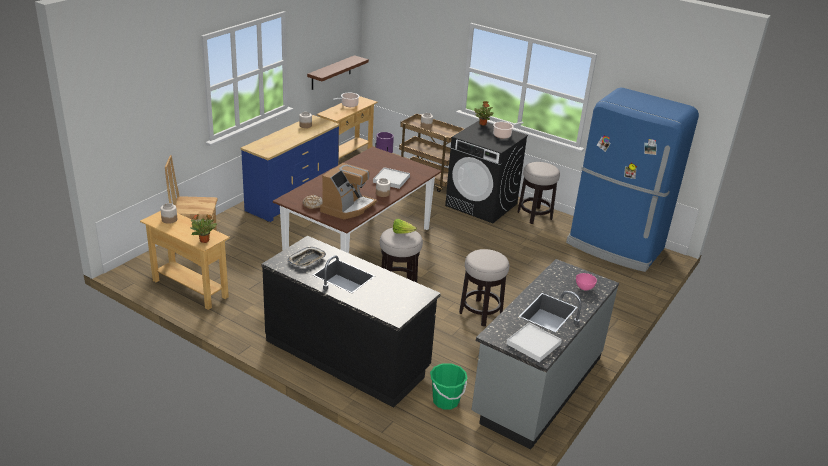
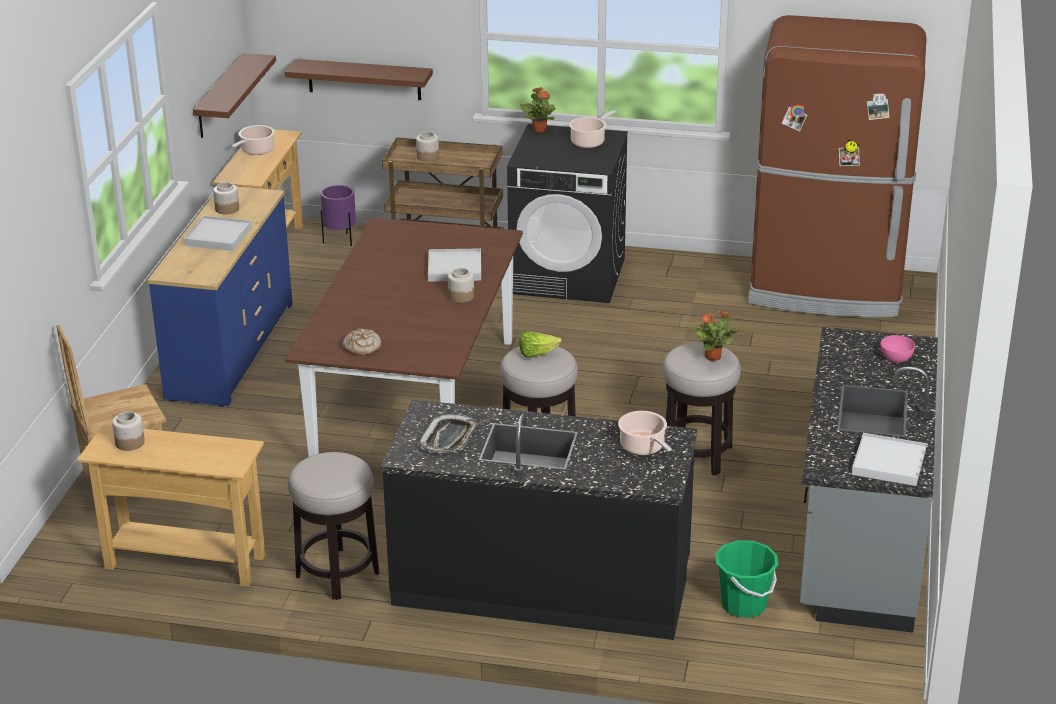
camera: 20 degrees left, 0 degrees up
potted plant [190,214,216,243] -> potted plant moved to [690,310,740,361]
coffee machine [320,163,377,219] -> none
stool [517,162,560,224] -> stool moved to [288,452,379,600]
blue fridge [566,88,699,272] -> brown fridge [748,15,926,317]
none -> white tray [184,216,252,251]
none -> brown shelf [285,59,433,100]
none -> cooking pot [618,411,672,455]

